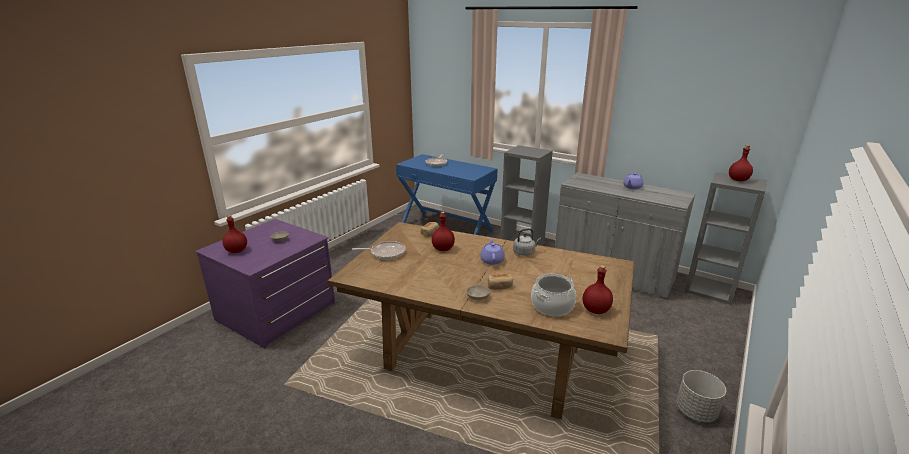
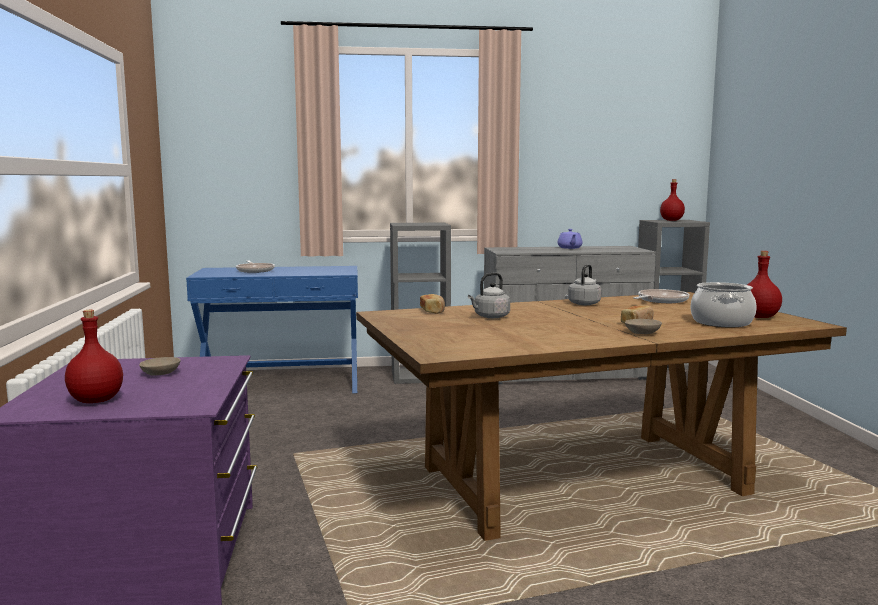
camera: 40 degrees left, 15 degrees down
frying pan [352,241,406,260] -> frying pan moved to [633,289,689,303]
red bottle [432,212,455,251] -> grey kettle [468,273,510,318]
purple teapot [480,238,505,265] -> none
grey planter [677,370,726,422] -> none

